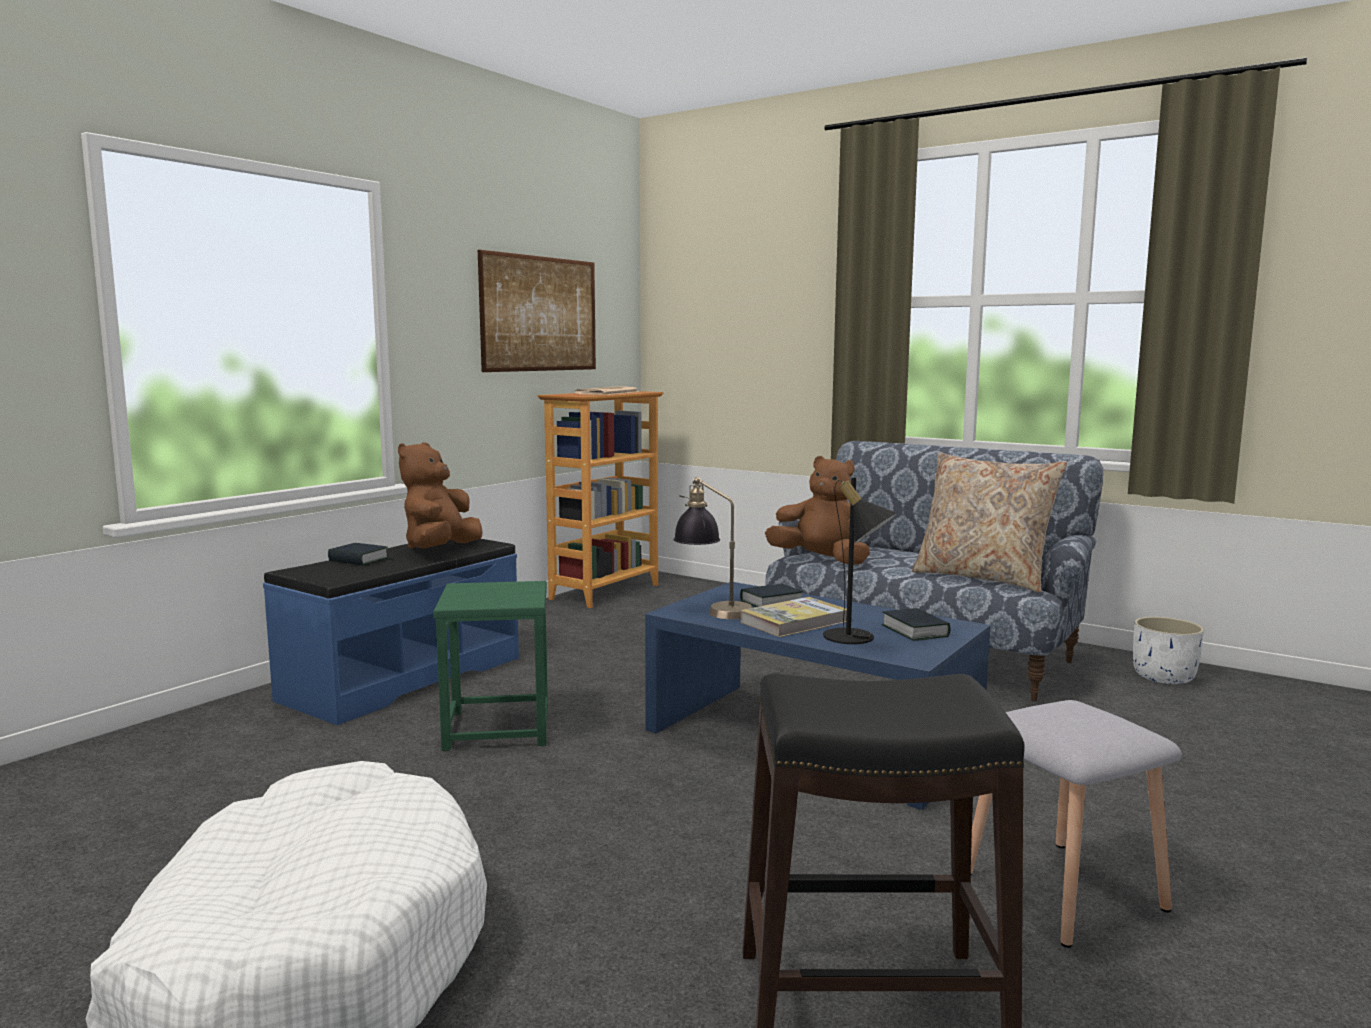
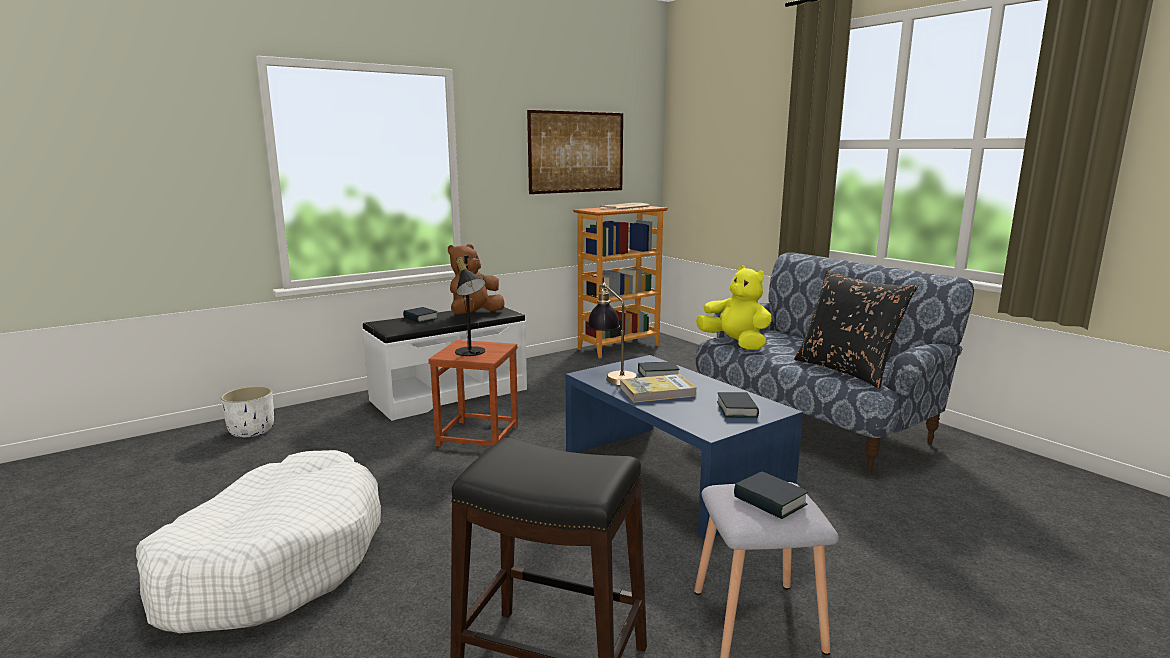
camera: 20 degrees right, 5 degrees up
blue bench [263,539,519,726] -> white bench [362,307,527,421]
green stool [433,581,548,751] -> brown stool [428,340,518,447]
brown plush toy [765,456,870,565] -> yellow plush toy [696,265,772,350]
black table lamp [823,477,897,644] -> black table lamp moved to [455,256,486,356]
beige pillow [912,452,1067,593] -> black pillow [794,269,917,389]
white planter [1133,617,1204,684] -> white planter moved to [221,386,274,437]
none -> book [734,472,808,519]

